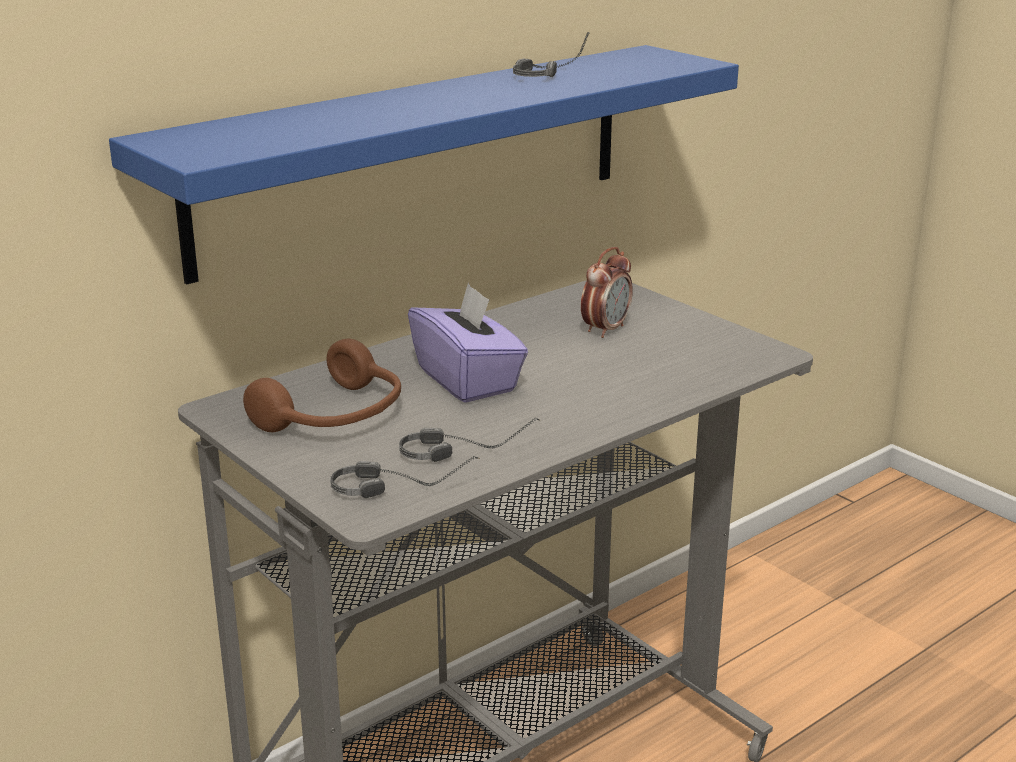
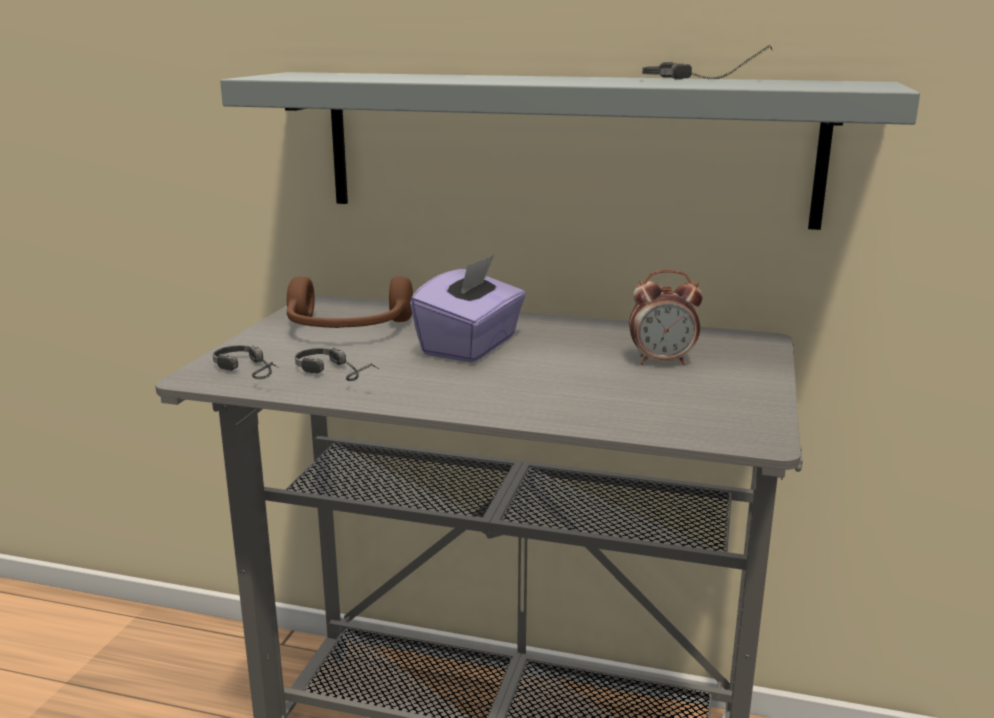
camera: 55 degrees right, 5 degrees down
blue shelf [109,45,739,284] -> grey shelf [220,72,920,230]

